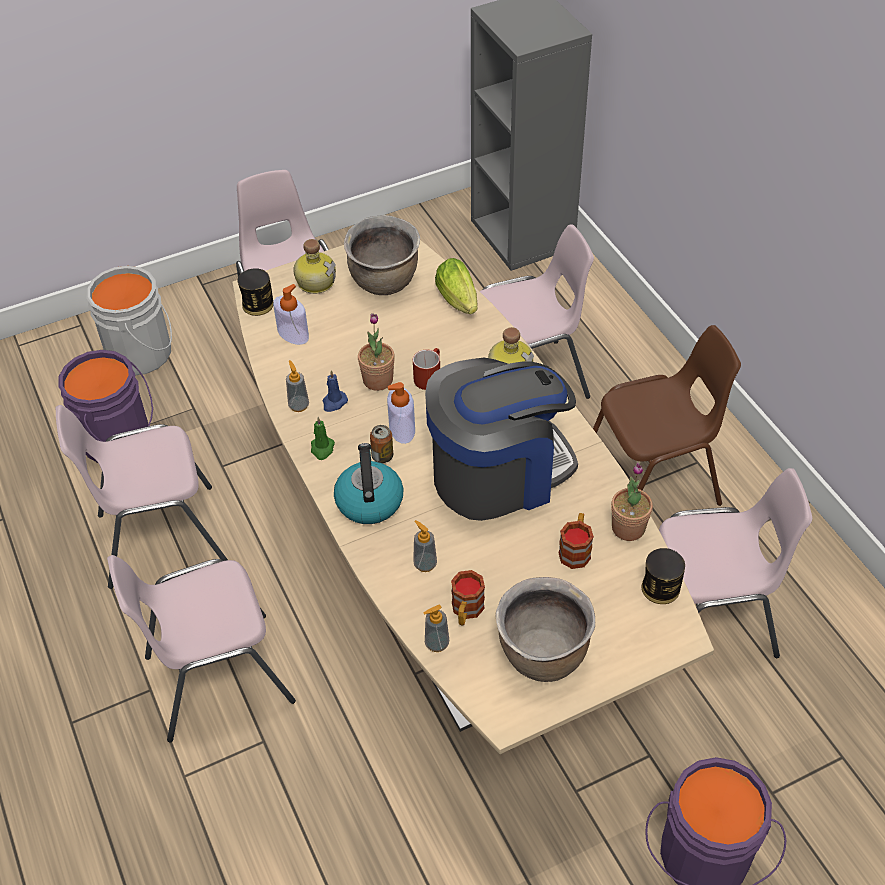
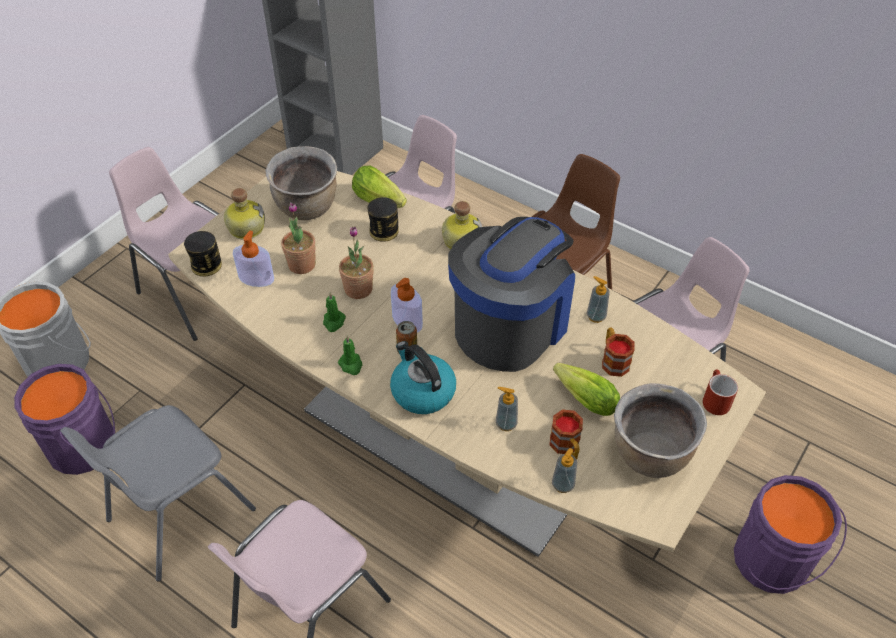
camera: 30 degrees left, 0 degrees up
pink chair [56,405,228,589] -> grey chair [60,405,256,582]
soap dispenser [286,360,309,412] -> soap dispenser moved to [587,276,609,323]
blue candle [323,370,348,412] -> green candle [323,293,346,332]
red mug [413,348,440,390] -> red mug moved to [703,370,738,415]
potted plant [611,462,653,541] -> potted plant moved to [281,202,316,274]
can [641,548,685,604] -> can moved to [367,197,399,242]
none -> lettuce [553,363,620,416]

